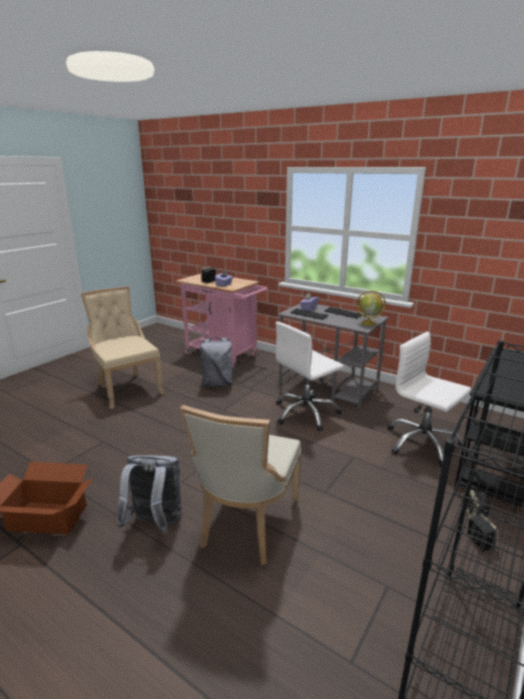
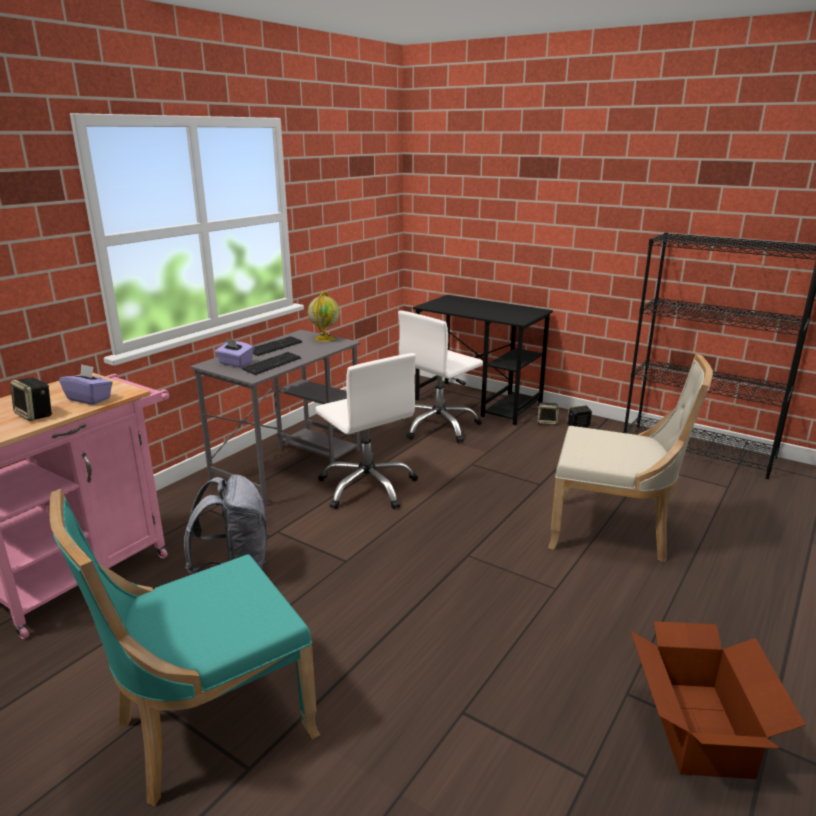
camera: 90 degrees left, 0 degrees up
beige chair [81,286,164,409] -> turquoise chair [50,489,320,806]
grey backpack [117,455,182,534] -> none

